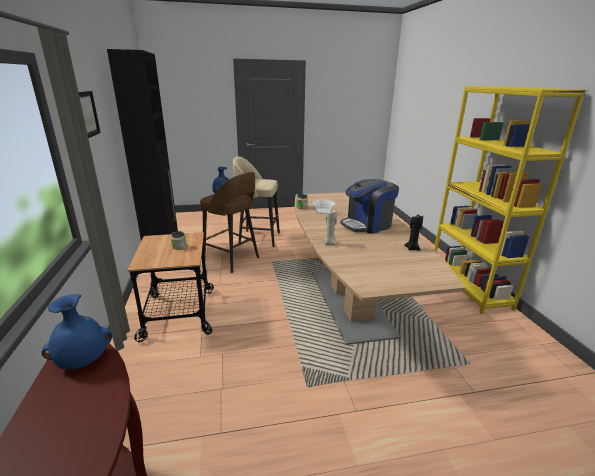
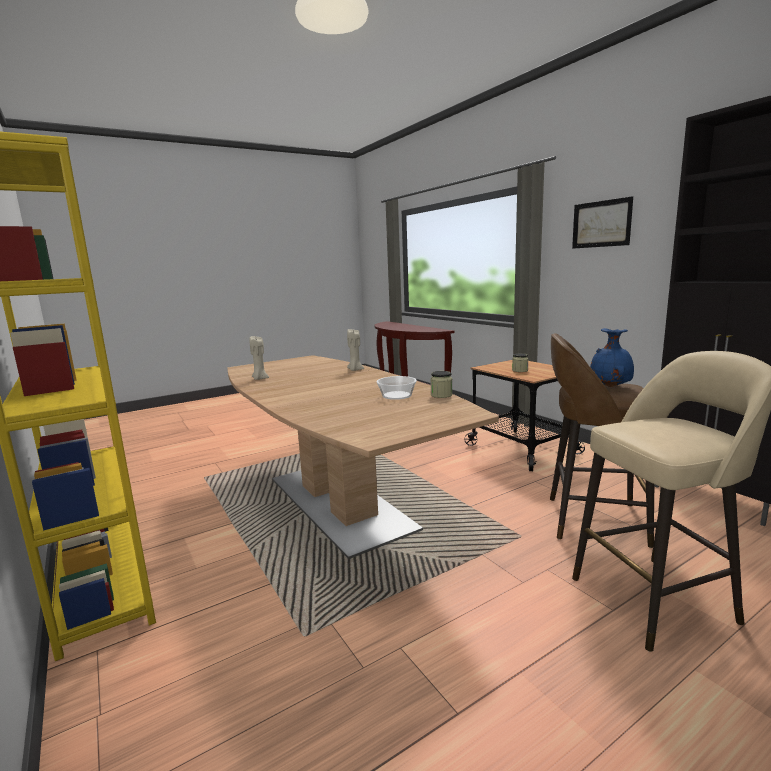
camera: 160 degrees right, 10 degrees down
blue vase [42,294,112,370] -> none
coffee machine [340,179,399,234] -> none
black candle [404,215,423,251] -> beige candle [249,336,269,380]

